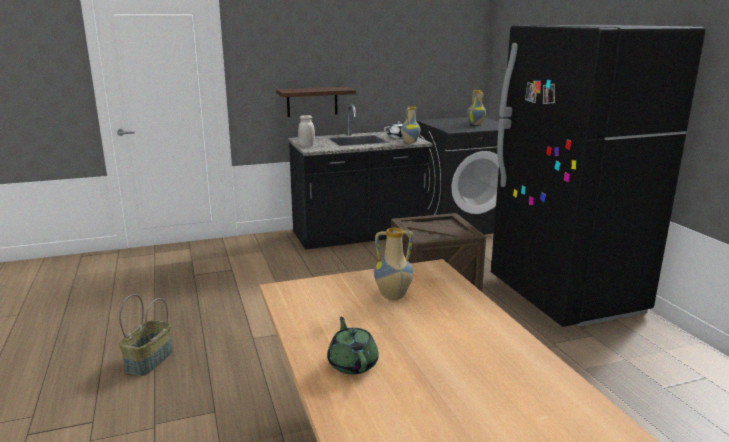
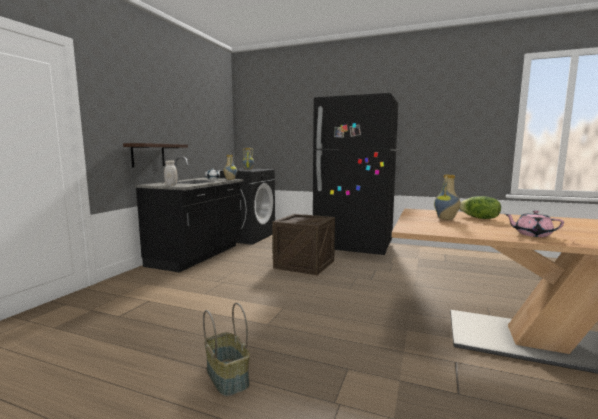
camera: 50 degrees left, 10 degrees down
green teapot [327,316,379,375] -> pink teapot [505,210,564,237]
none -> lettuce [459,196,501,219]

